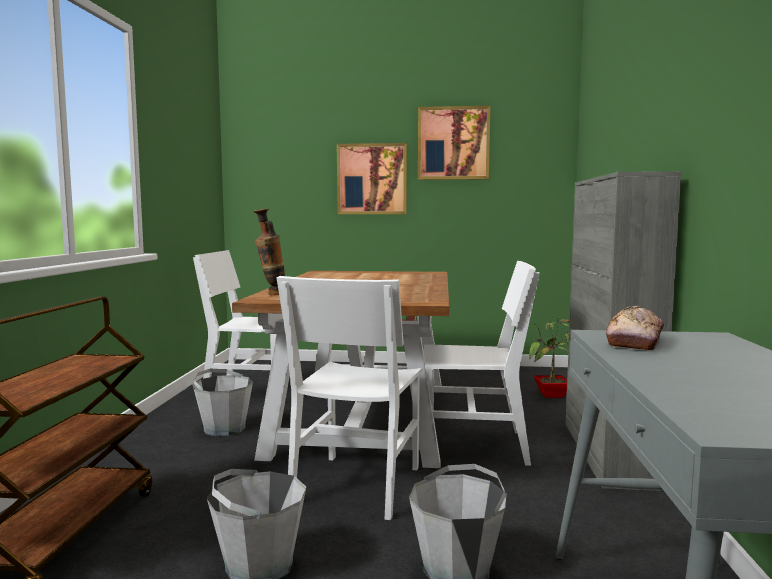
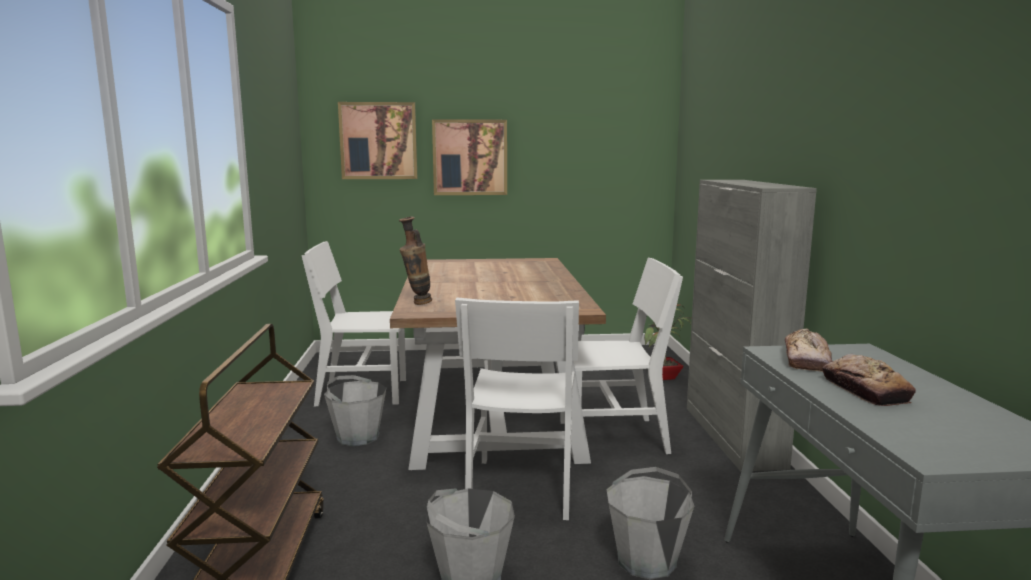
camera: 10 degrees left, 5 degrees up
picture [418,106,490,180] -> picture moved to [338,102,417,179]
none -> bread [822,354,916,406]

